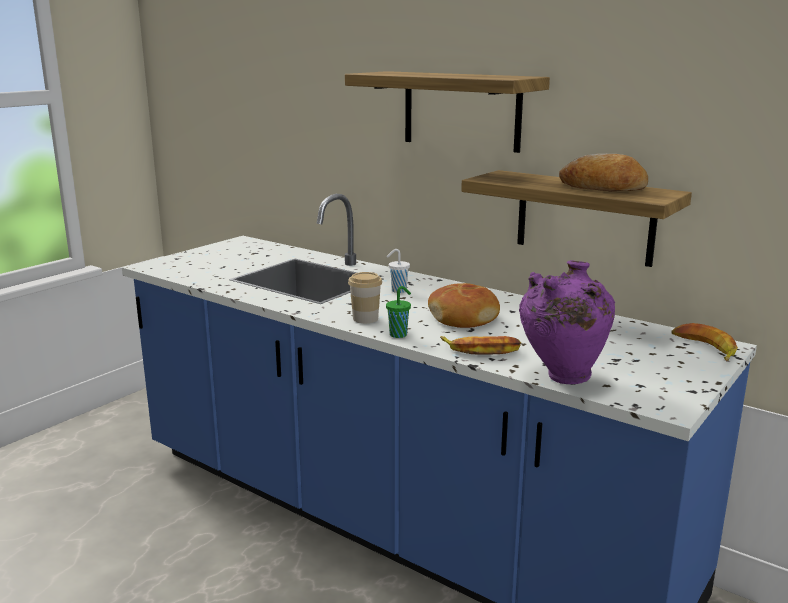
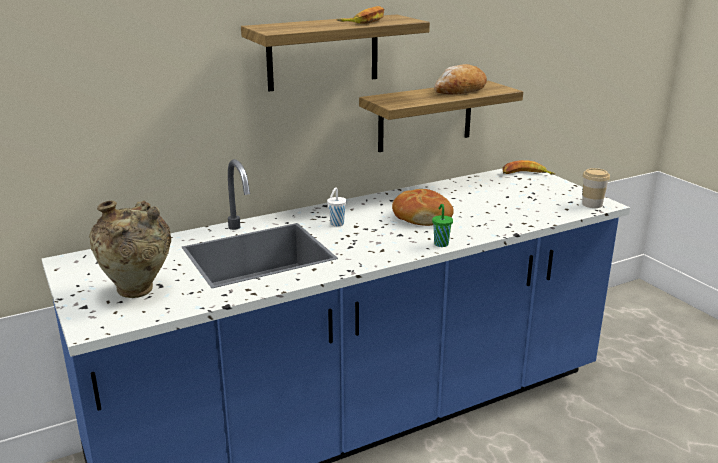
camera: 65 degrees left, 5 degrees up
cup [348,272,382,323] -> cup moved to [582,168,610,208]
banana [440,336,521,354] -> banana moved to [337,6,384,24]
purple vase [519,260,615,384] -> none
none -> beige vase [89,201,171,298]

